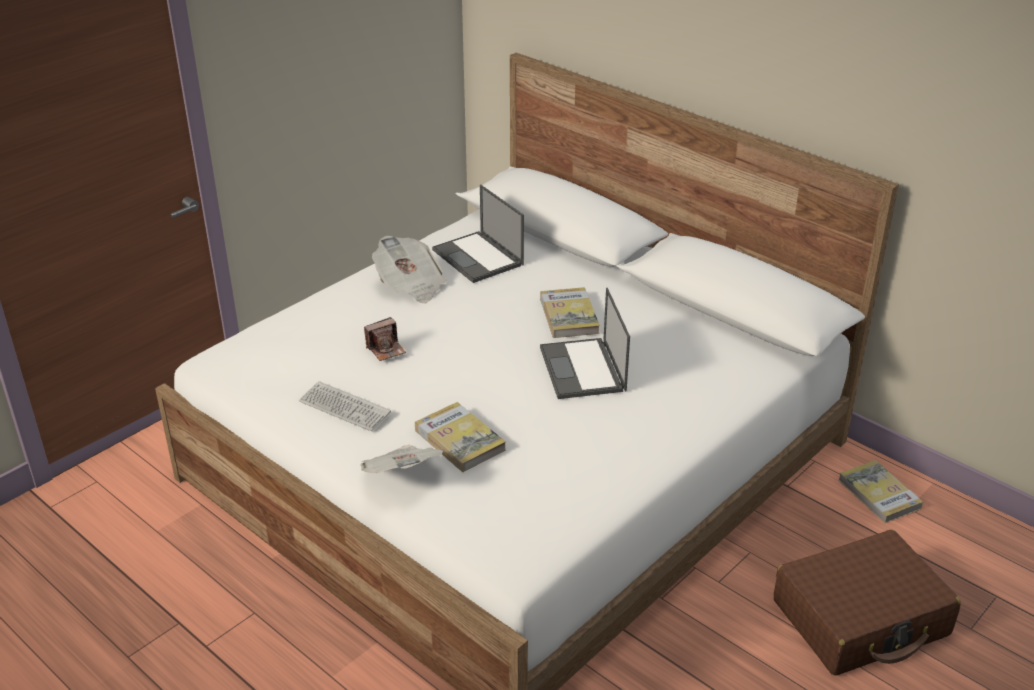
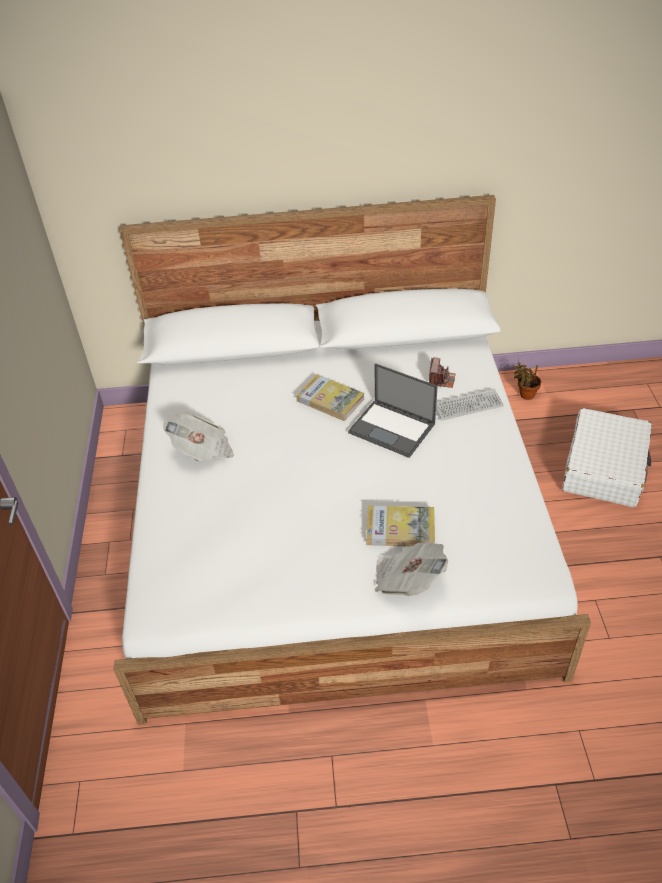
camera: 45 degrees left, 10 degrees up
keyboard [299,381,391,431] -> keyboard moved to [436,389,504,421]
camera [364,317,406,361] -> camera moved to [429,357,456,388]
laptop [432,184,524,283] -> none
brown suitcase [774,530,961,676] -> white suitcase [562,408,652,507]
book [838,460,923,523] -> potted plant [513,362,541,400]

